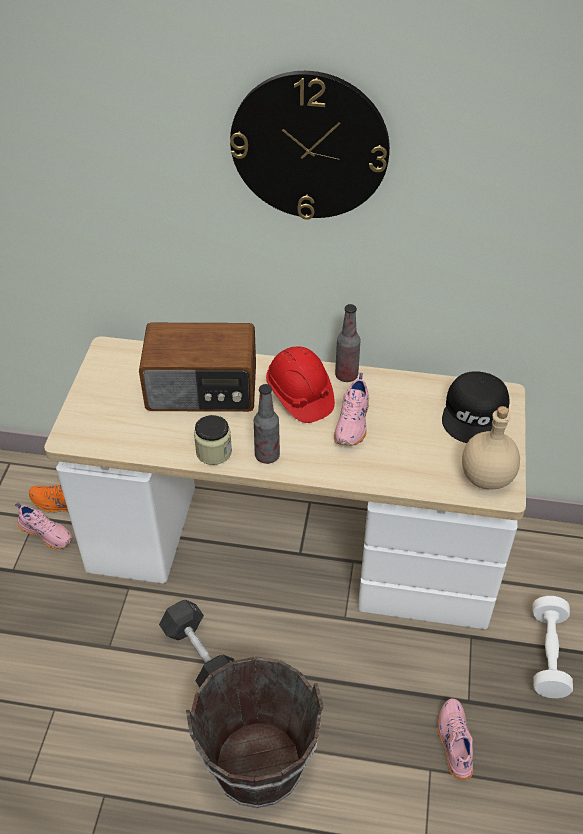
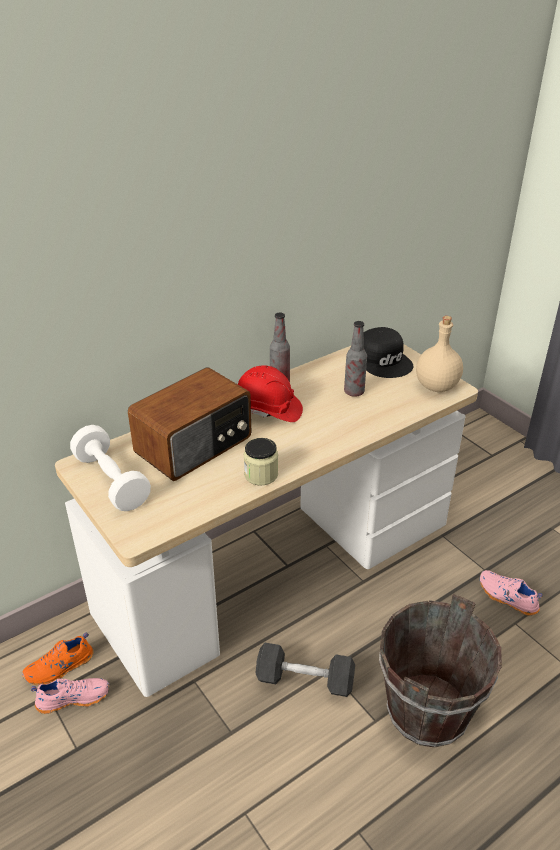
camera: 45 degrees left, 10 degrees down
wall clock [230,71,390,220] -> none
bottle [254,384,280,464] -> bottle moved to [344,321,367,397]
pink shoe [334,373,369,446] -> none
white dumbbell [532,596,573,698] -> white dumbbell moved to [70,425,151,511]

